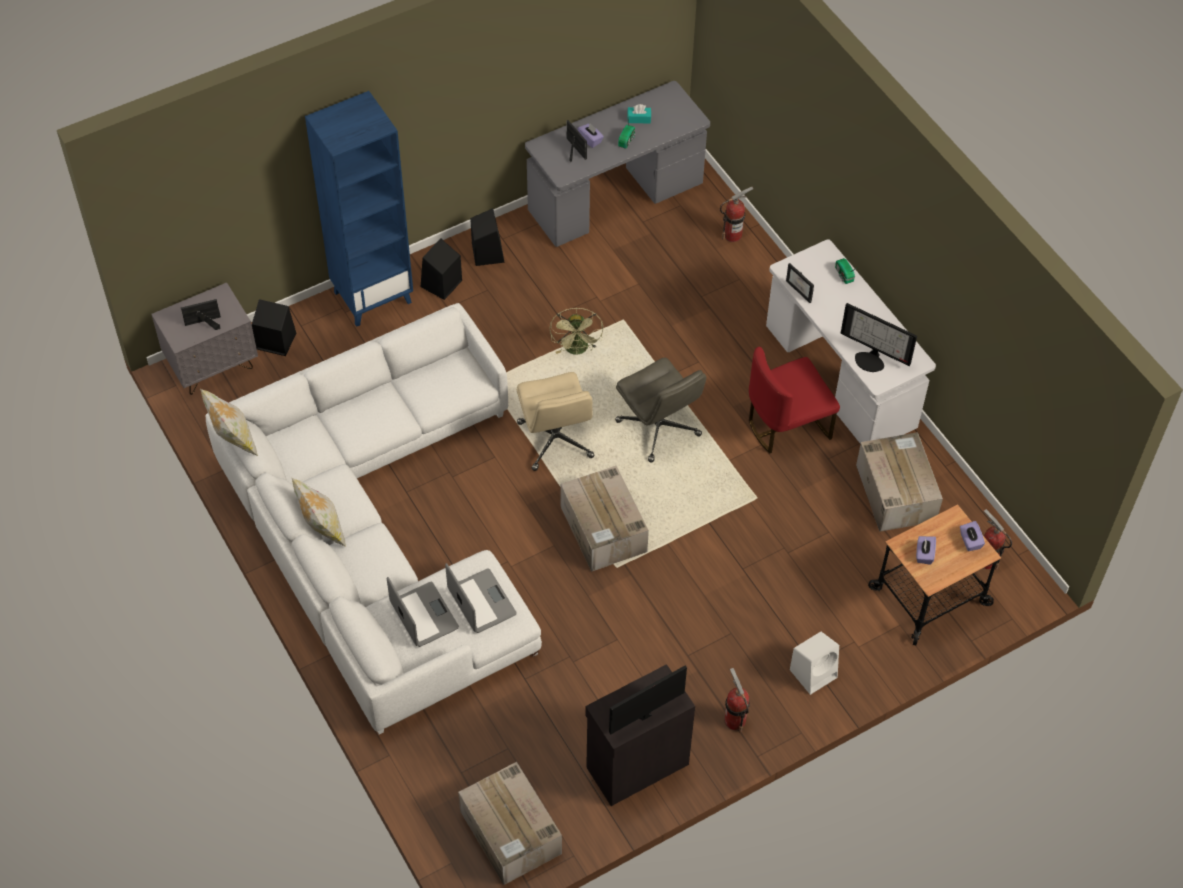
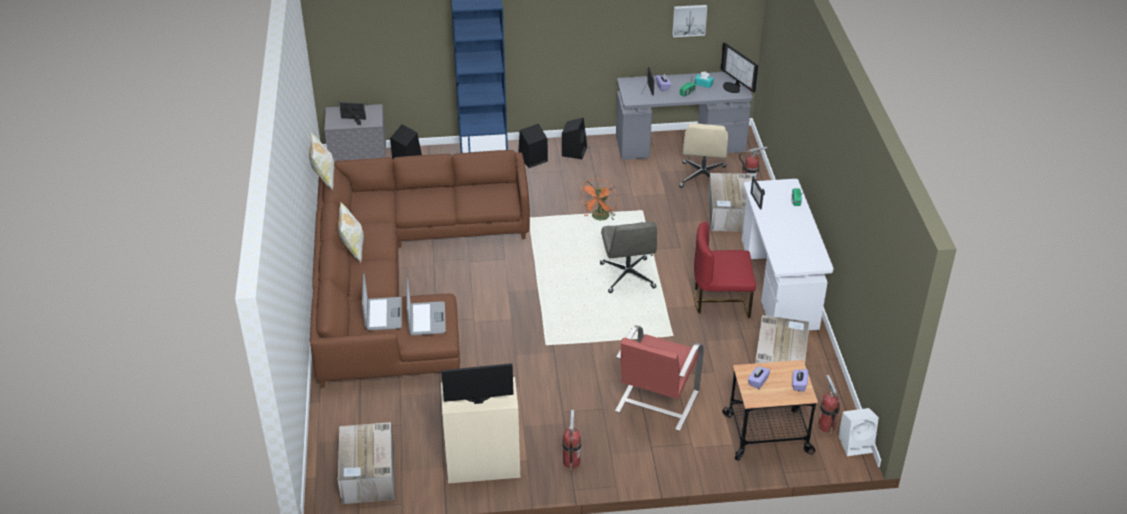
camera: 25 degrees right, 15 degrees down
white sofa [206,303,542,735] -> brown sofa [310,150,530,388]
beige office chair [517,372,594,471] -> beige office chair moved to [679,123,728,188]
green fan [549,308,603,355] -> orange fan [579,178,618,221]
cardboard box [560,466,649,572] -> cardboard box moved to [708,173,752,232]
black cabinet [585,664,695,806] -> beige cabinet [441,377,520,483]
white speaker [790,632,839,695] -> white speaker moved to [838,408,879,456]
monitor [841,303,917,372] -> monitor moved to [721,42,758,93]
none -> red armchair [615,325,704,431]
none -> picture [672,5,707,37]

